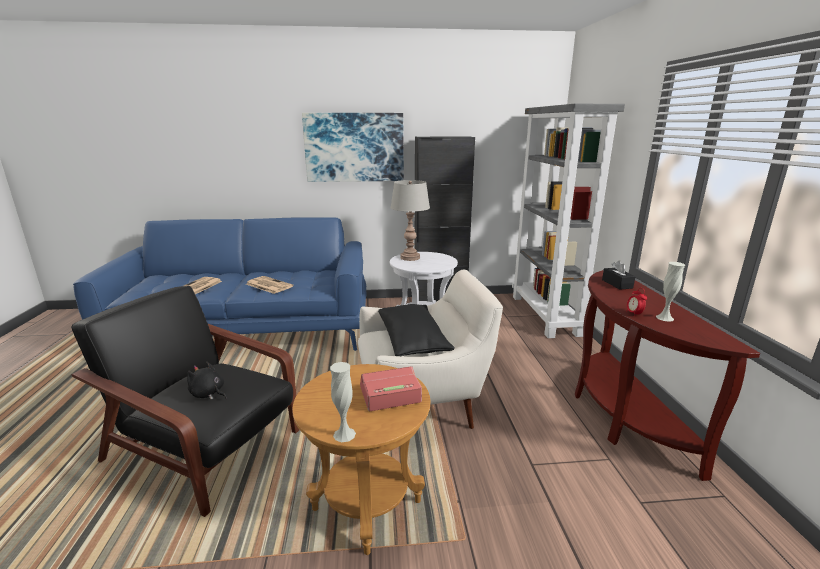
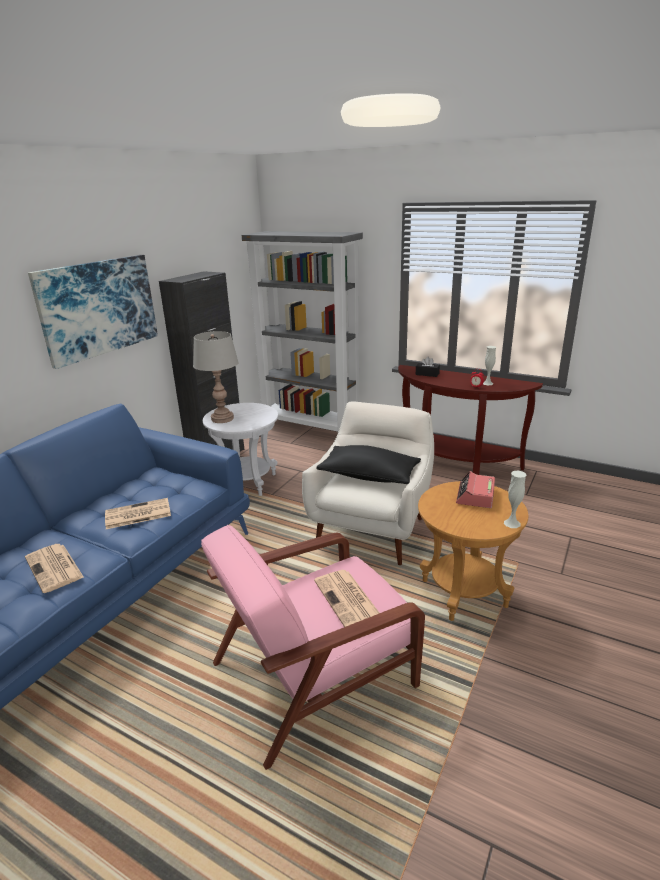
camera: 55 degrees left, 5 degrees up
black armchair [71,286,299,517] -> pink armchair [201,525,425,770]
black plush toy [187,362,227,400] -> newspaper [314,570,379,627]

